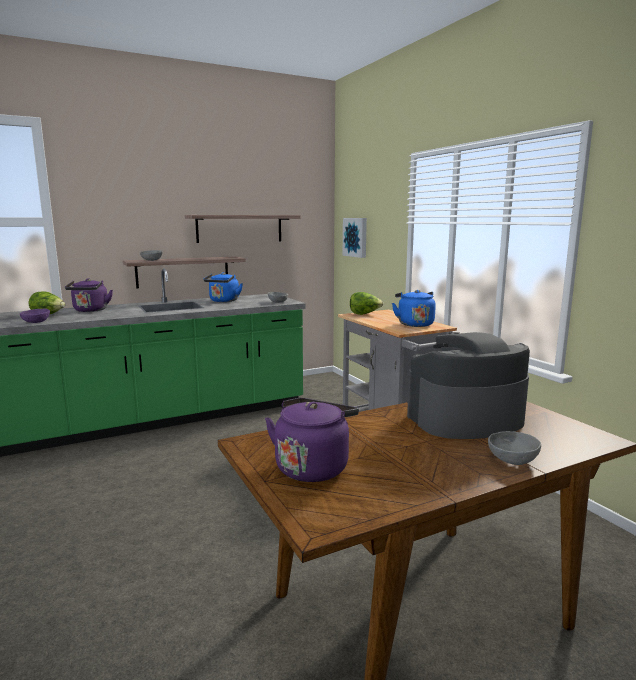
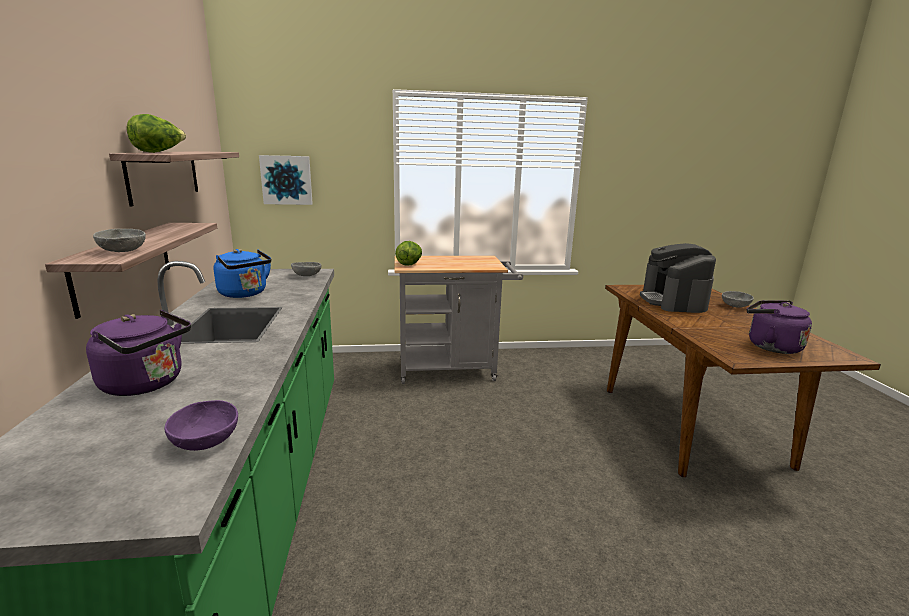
camera: 70 degrees left, 5 degrees up
lettuce [29,292,65,315] -> lettuce moved to [127,114,186,153]
blue kettle [392,290,436,327] -> none

